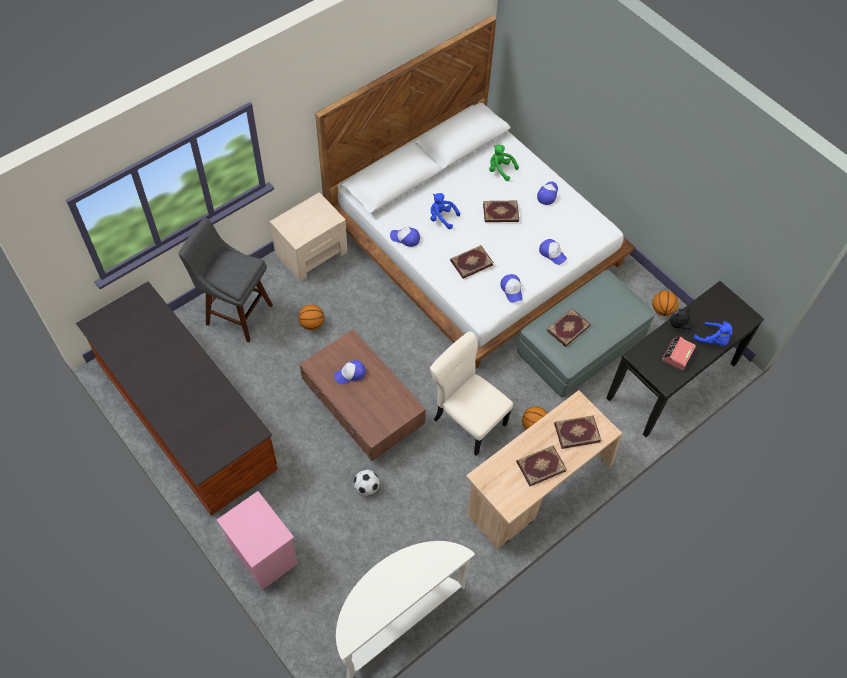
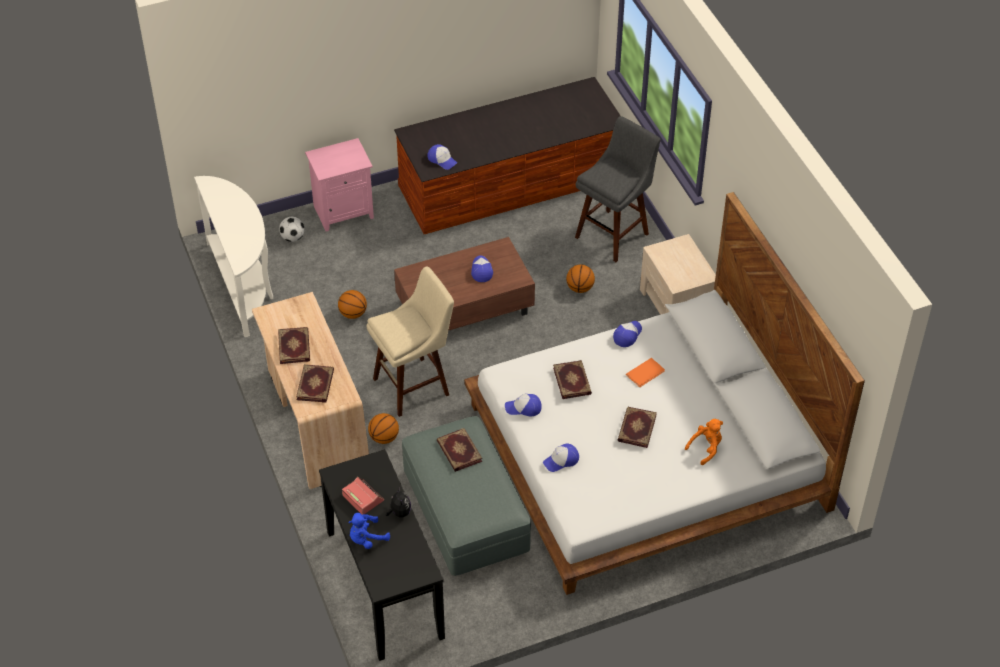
camera: 110 degrees right, 10 degrees down
football [353,469,379,496] -> football moved to [279,216,305,242]
blue plush toy [430,193,460,229] -> orange book [626,358,665,387]
beige chair [430,331,514,456] -> beige stool [366,266,454,417]
green plush toy [489,145,519,181] -> orange plush toy [685,419,723,465]
cap [537,181,558,205] -> cap moved to [427,144,457,170]
basketball [652,291,678,316] -> basketball moved to [338,290,367,319]

